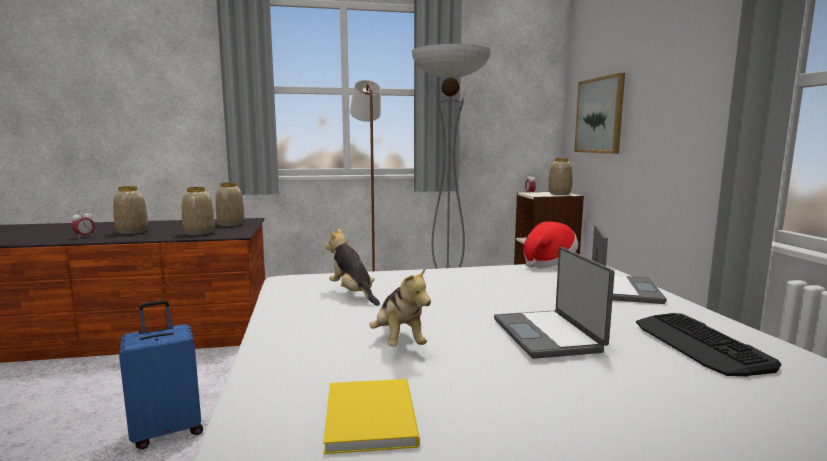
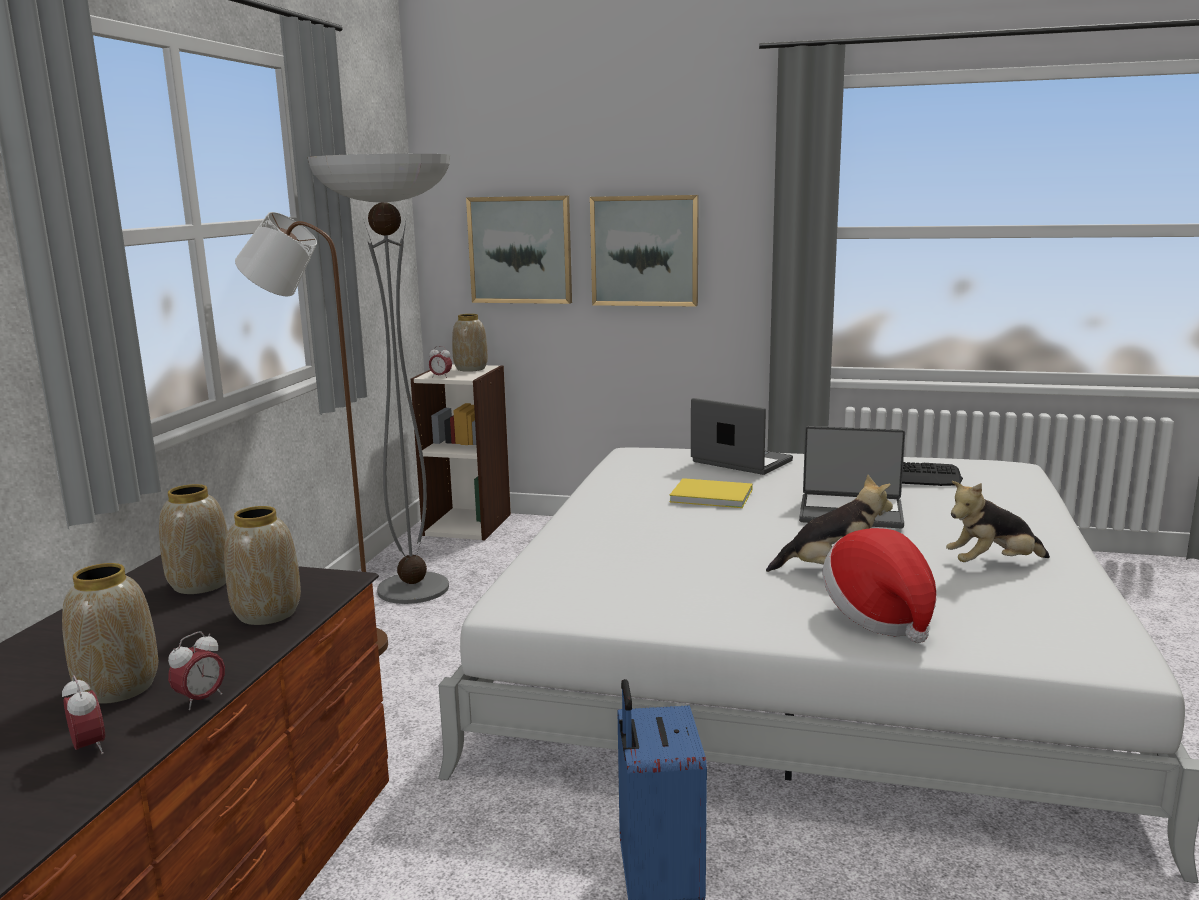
camera: 65 degrees left, 5 degrees up
yellow book [323,379,420,454] -> yellow book moved to [669,478,753,508]
plush toy [325,228,380,306] -> plush toy moved to [946,481,1050,562]
hat [523,222,578,267] -> hat moved to [823,528,937,643]
none -> alarm clock [168,631,225,710]
none -> picture [590,195,699,307]

